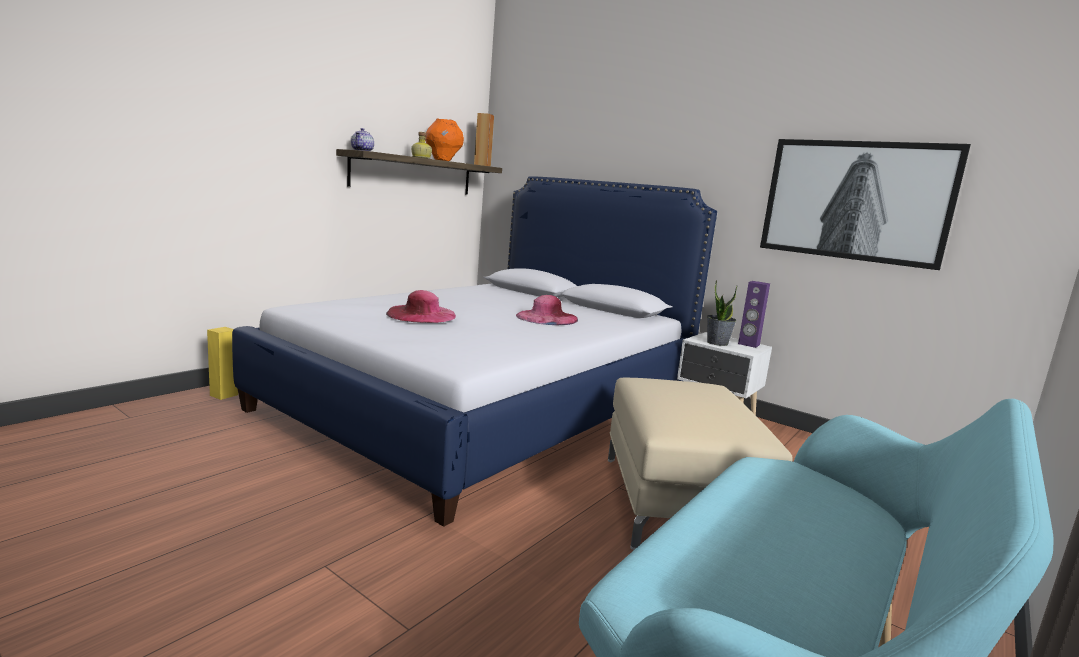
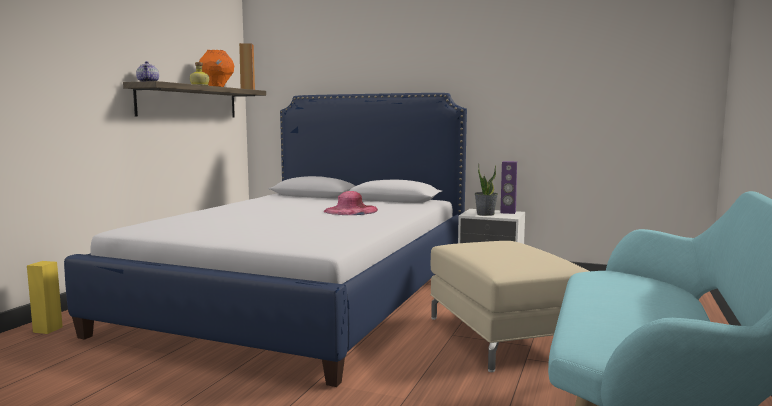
camera: 15 degrees left, 5 degrees down
pink hat [386,290,456,323] -> none
picture [760,139,971,270] -> none

